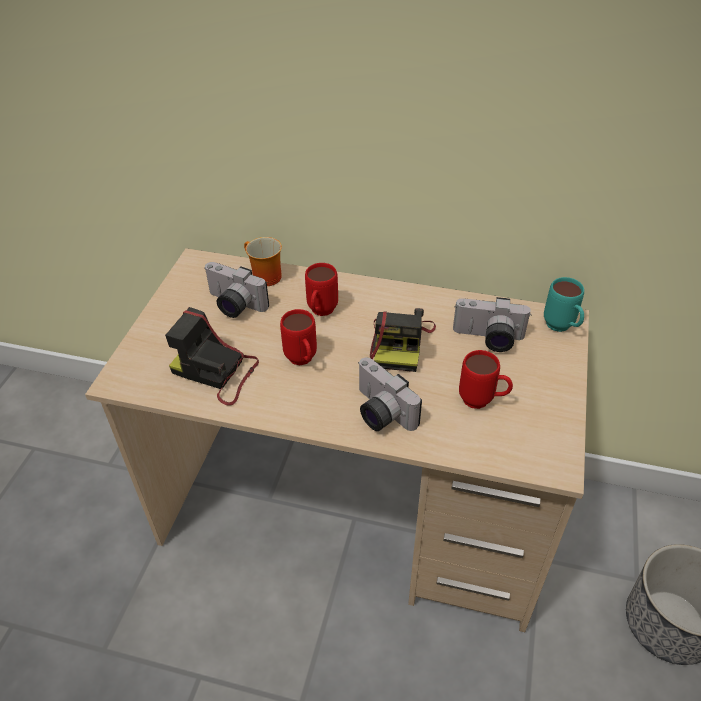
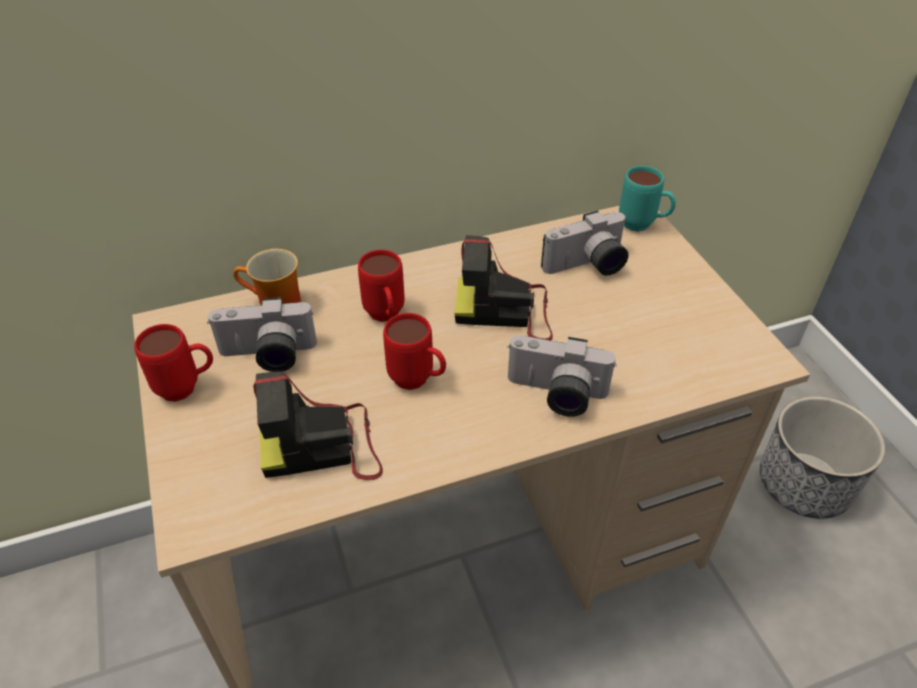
camera: 35 degrees left, 0 degrees up
camera [370,308,436,372] -> camera turned 120 degrees clockwise [454,235,553,341]
red mug [459,350,513,409] -> red mug moved to [134,324,213,402]

